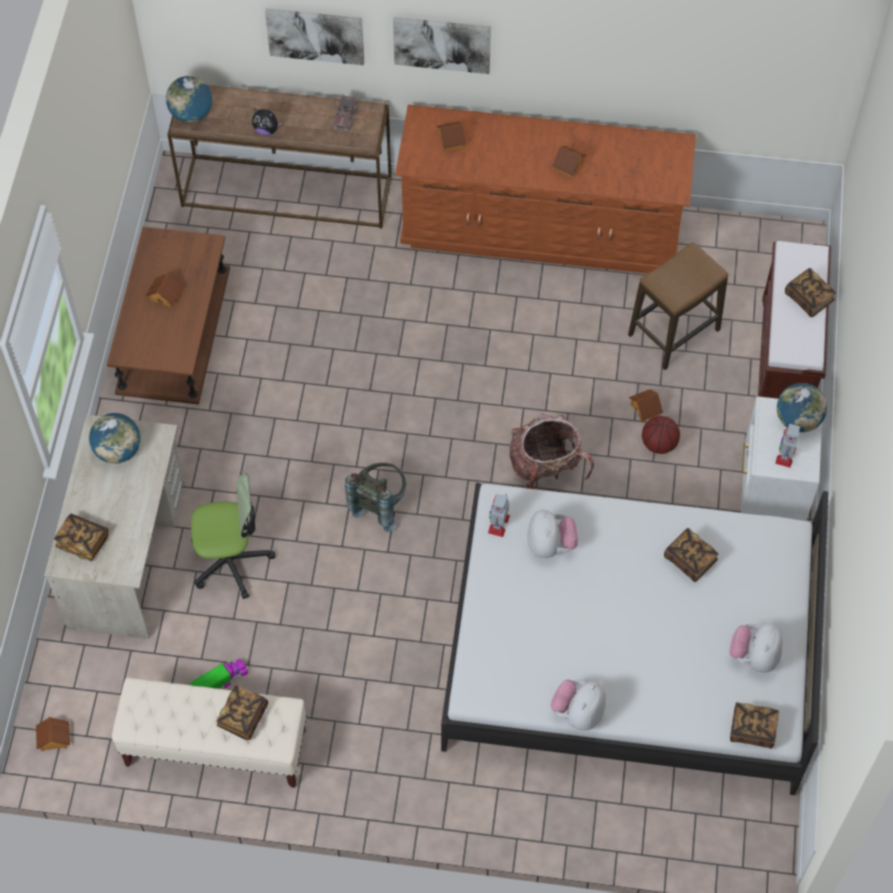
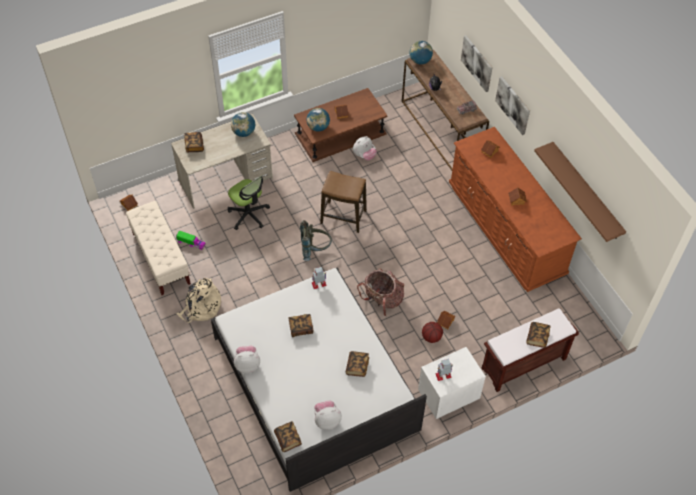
camera: 55 degrees right, 5 degrees down
book [217,685,268,740] -> book moved to [289,314,314,337]
plush toy [527,510,578,558] -> plush toy moved to [353,136,377,160]
stool [628,242,728,370] -> stool moved to [320,171,367,233]
globe [777,383,827,432] -> globe moved to [307,108,330,131]
none -> beige backpack [176,278,221,323]
none -> brown shelf [534,142,626,242]

